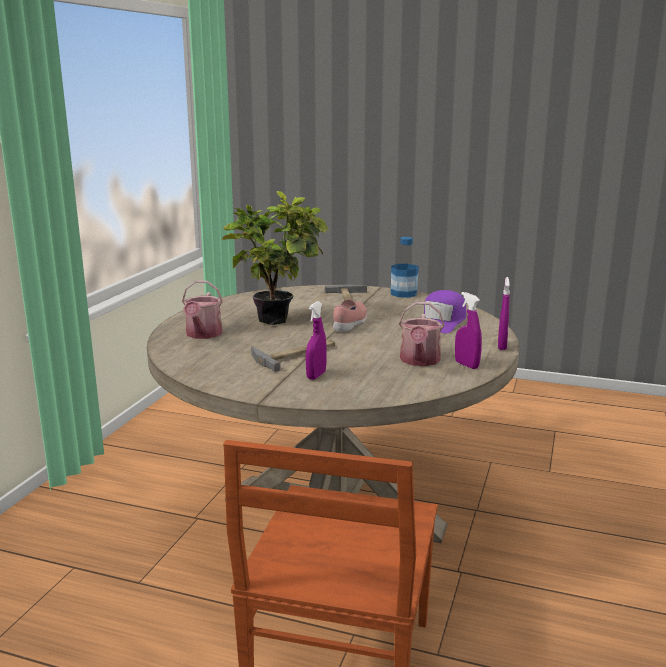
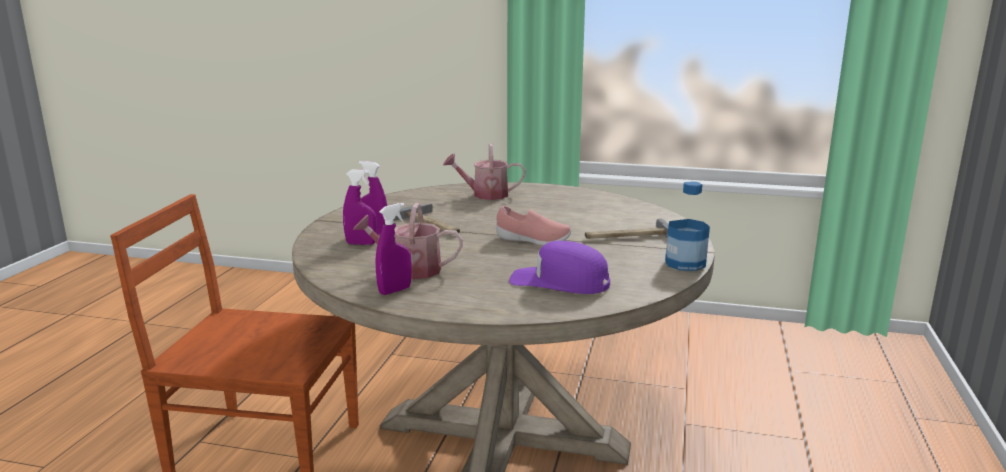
camera: 85 degrees right, 0 degrees up
potted plant [222,191,329,325] -> none
purple spray bottle [498,277,510,350] -> purple spray bottle moved to [343,170,377,245]

